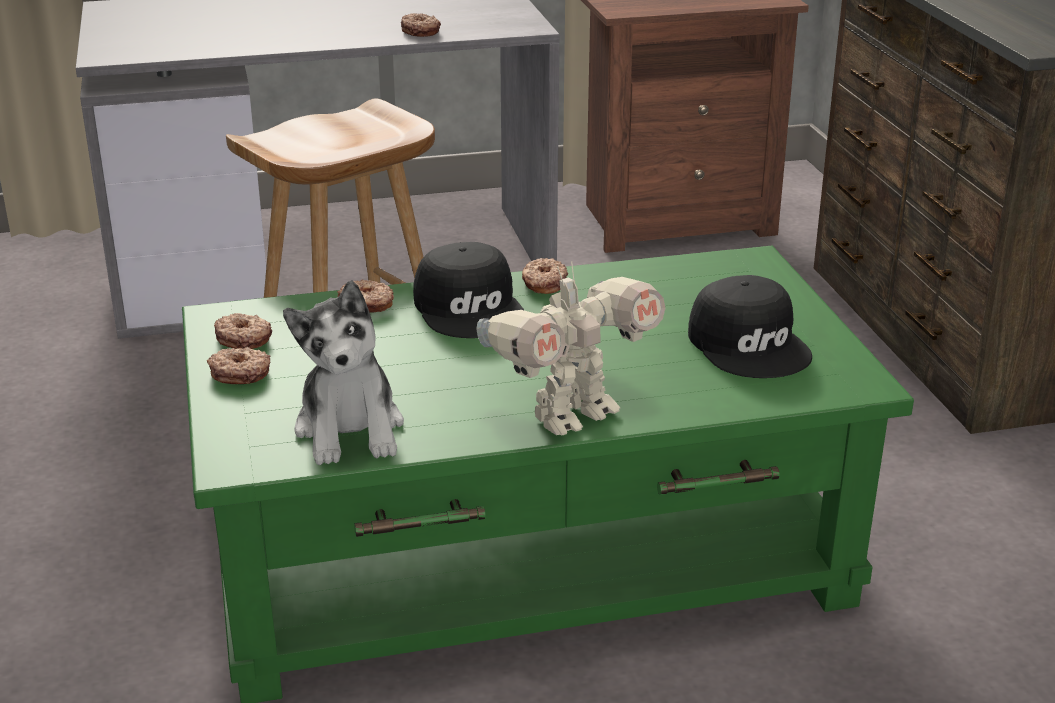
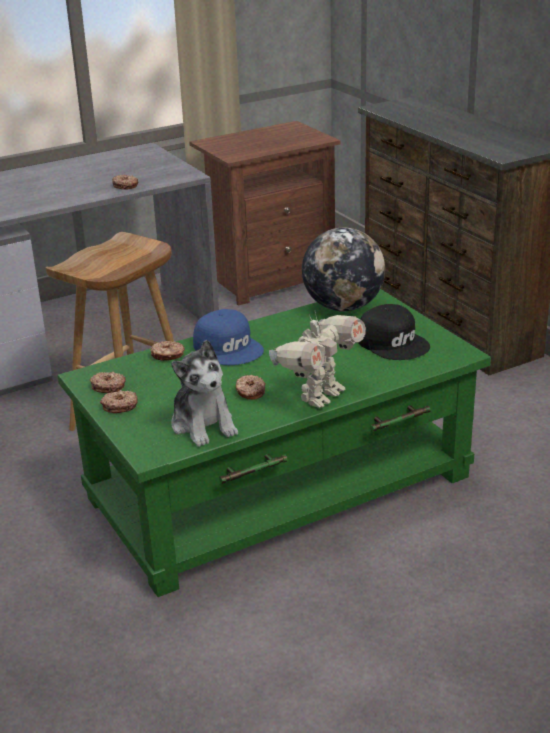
camera: 15 degrees left, 0 degrees up
black cap [413,242,524,338] -> blue cap [193,309,264,365]
donut [522,258,568,294] -> donut moved to [236,375,266,400]
none -> globe [302,227,385,311]

